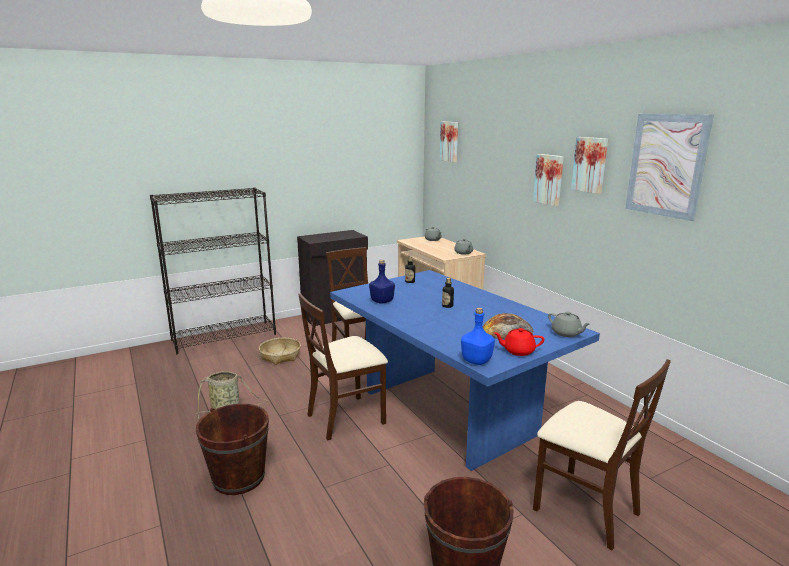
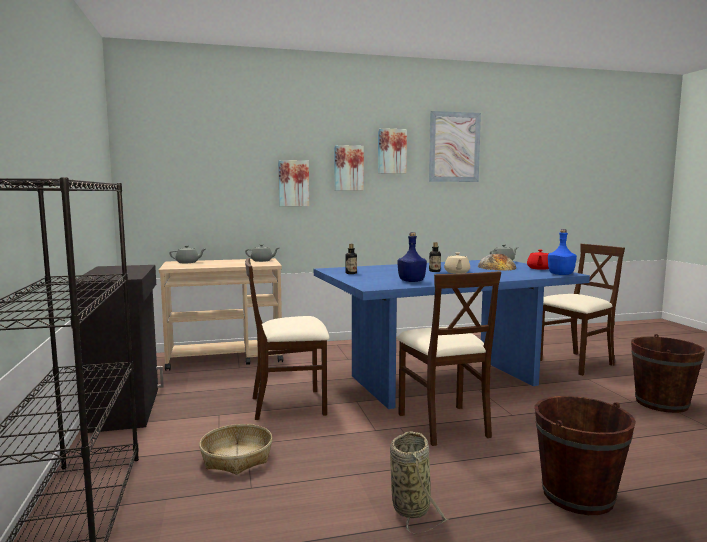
camera: 75 degrees left, 10 degrees down
picture [440,122,458,162] -> picture moved to [278,160,309,206]
none -> beige teapot [444,252,470,274]

